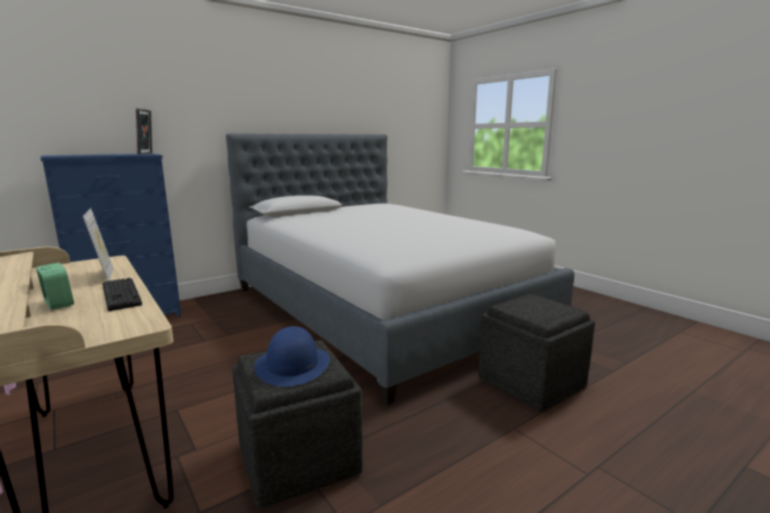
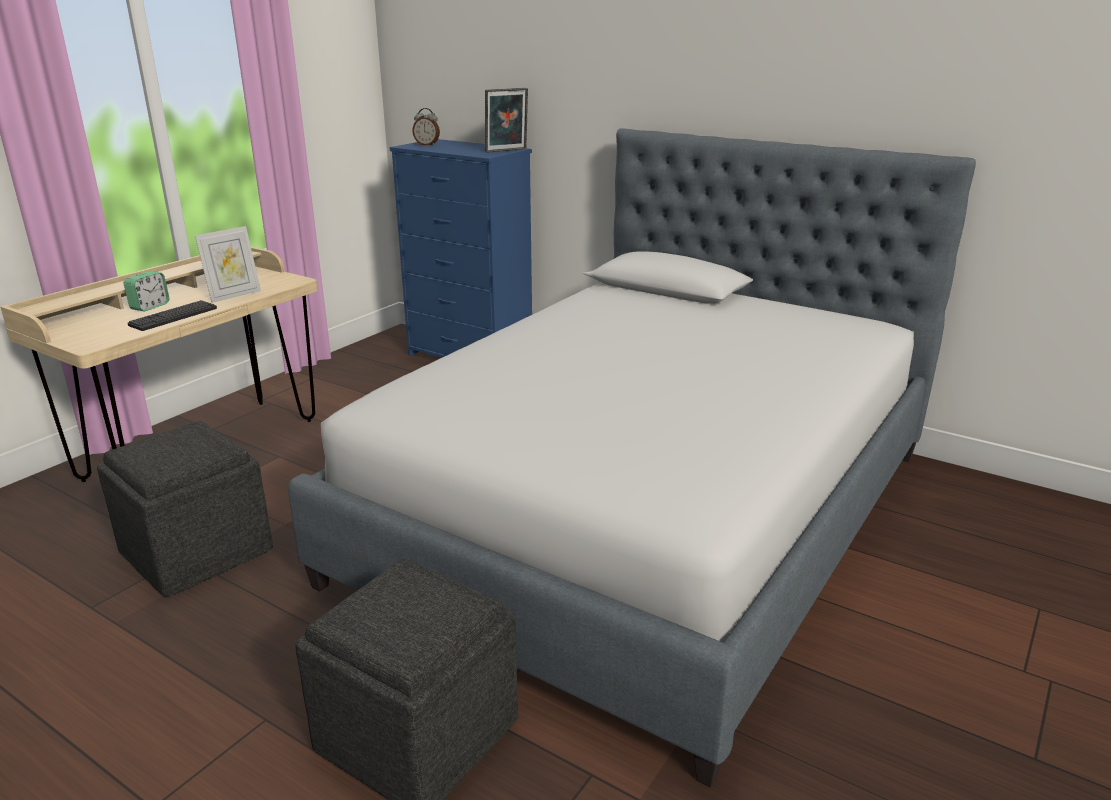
camera: 70 degrees right, 10 degrees up
blue hat [254,326,330,386] -> none
none -> alarm clock [412,108,440,146]

